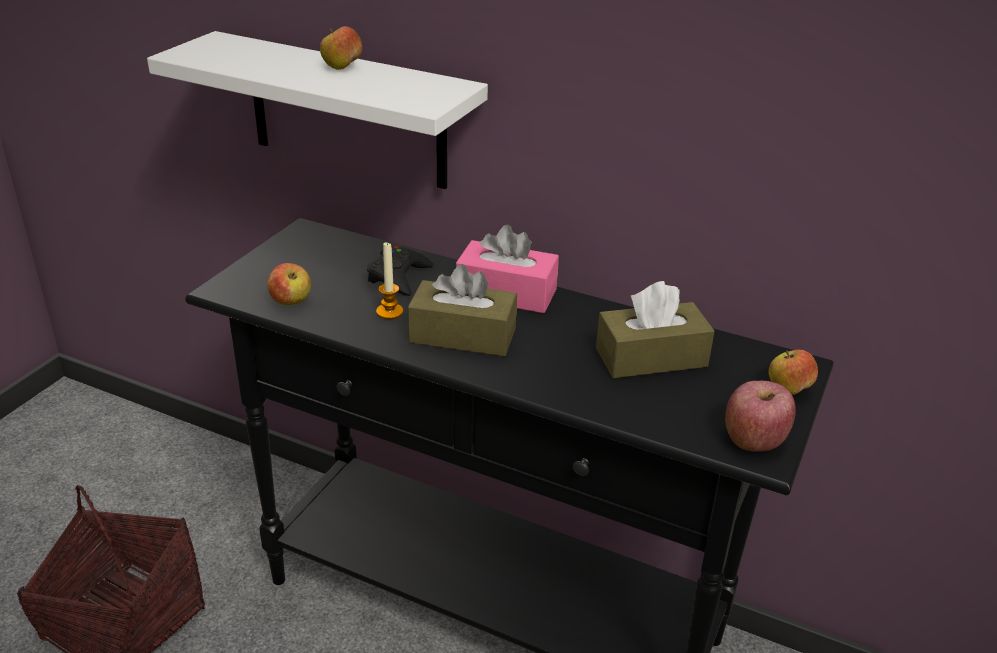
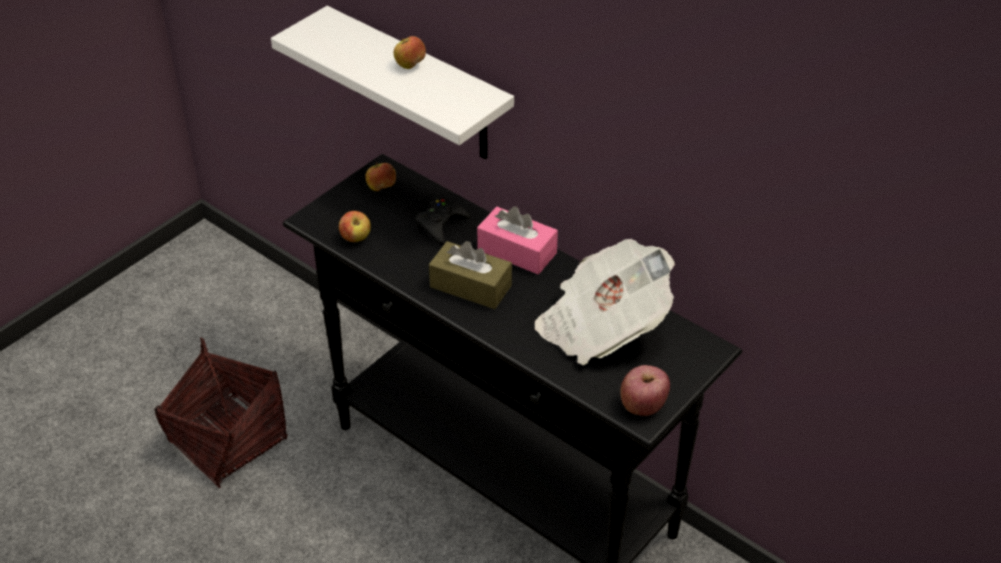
camera: 15 degrees right, 10 degrees up
candle [376,243,403,319] -> none
brown tissue box [596,281,715,378] -> newspaper [535,239,675,365]
apple [769,350,818,395] -> apple moved to [366,163,396,191]

